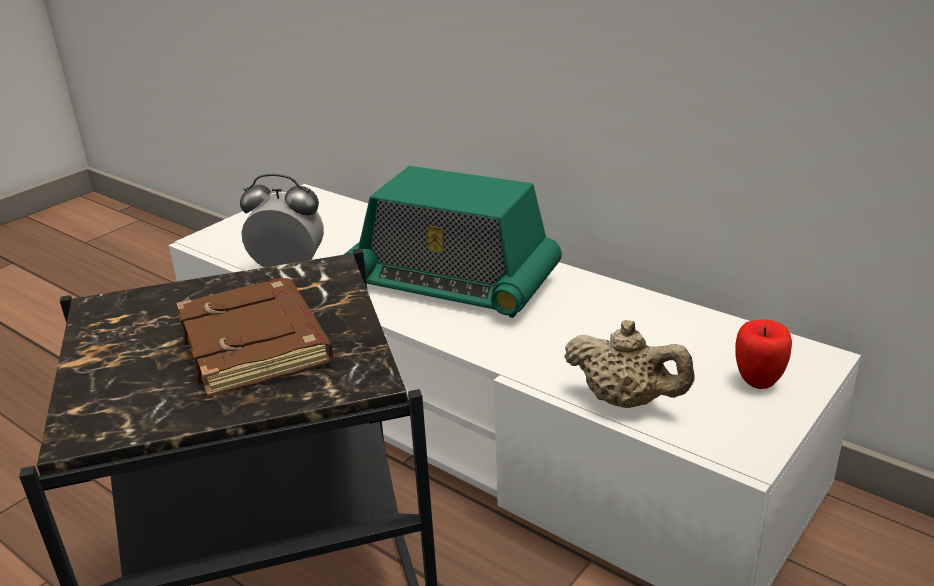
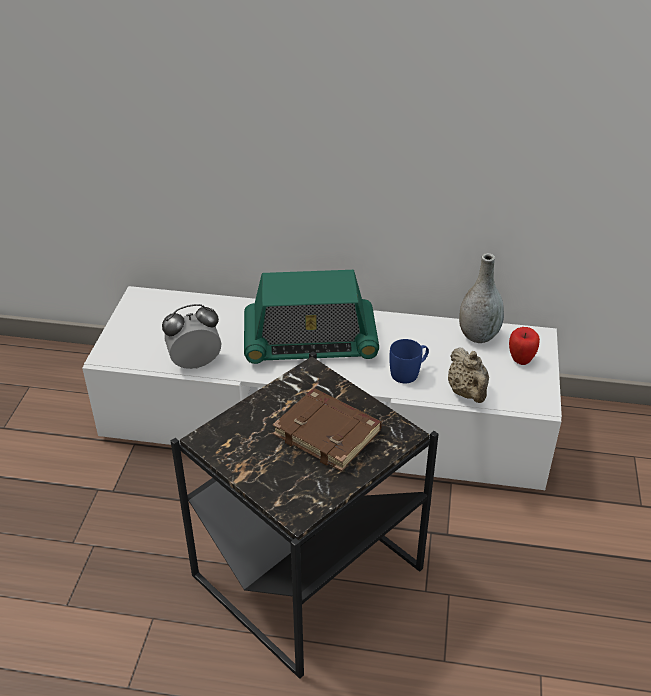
camera: 30 degrees left, 10 degrees up
beige teapot [564,320,695,408] -> beige teapot turned 75 degrees clockwise [448,348,489,403]
none -> blue mug [389,339,429,383]
none -> grey vase [459,253,504,343]

